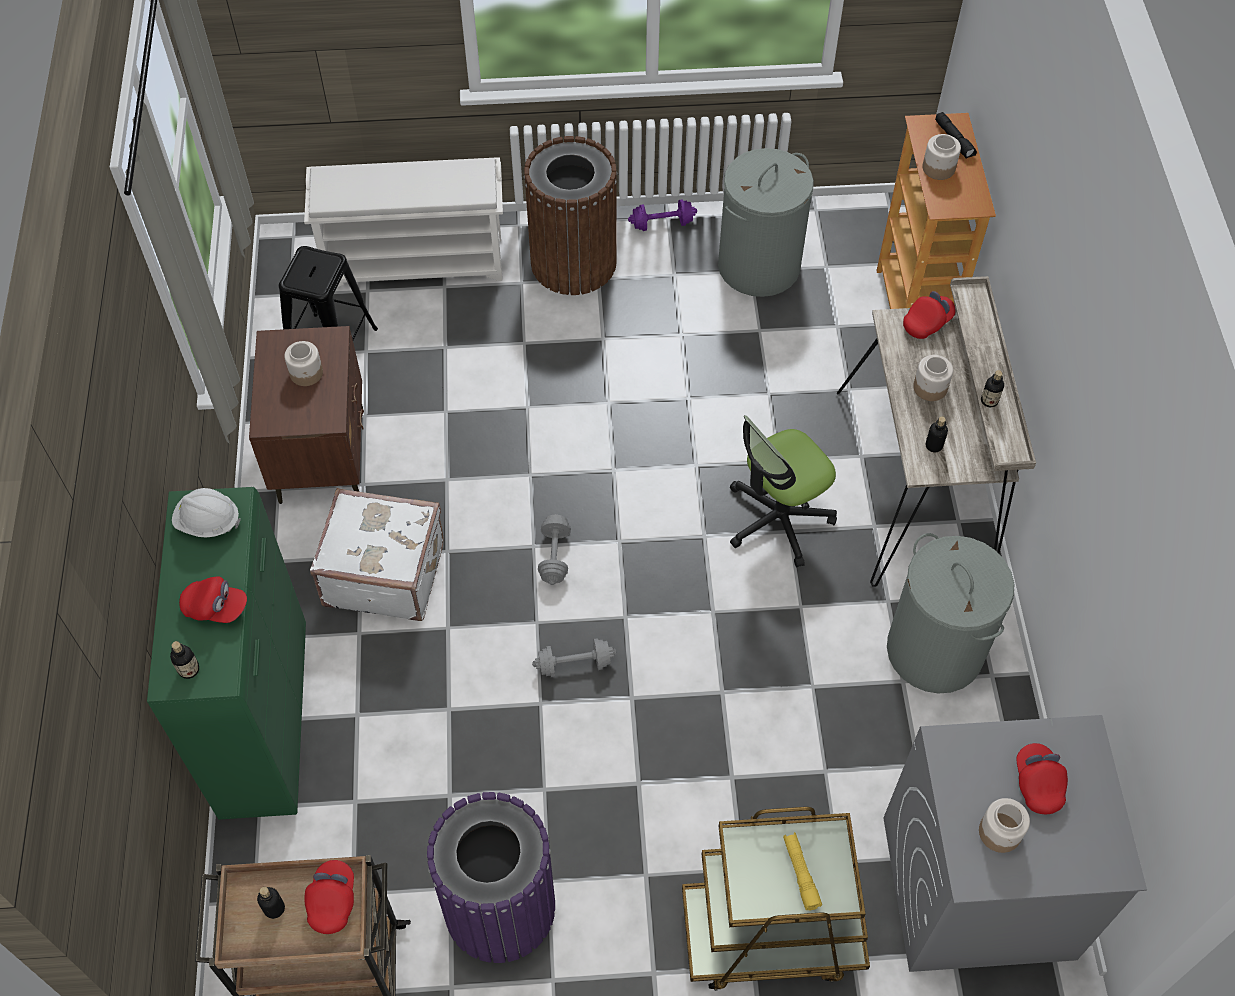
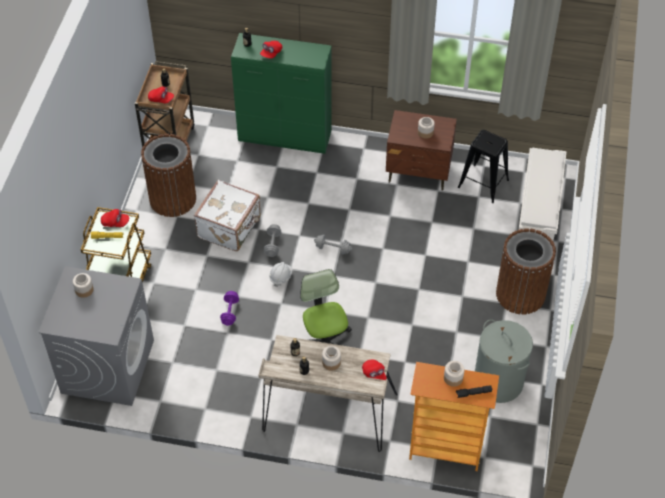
camera: 105 degrees right, 5 degrees down
white hard hat [172,488,241,537] -> white hard hat moved to [269,262,293,287]
white suitcase [310,488,444,621] -> white suitcase moved to [194,180,261,251]
purple trash can [427,792,555,963] -> brown trash can [141,134,196,217]
purple dumbbell [628,199,697,231] -> purple dumbbell moved to [220,291,239,326]
grey laundry basket [887,533,1014,694] -> none
red cap [1017,743,1068,814] -> red cap moved to [101,209,129,227]

